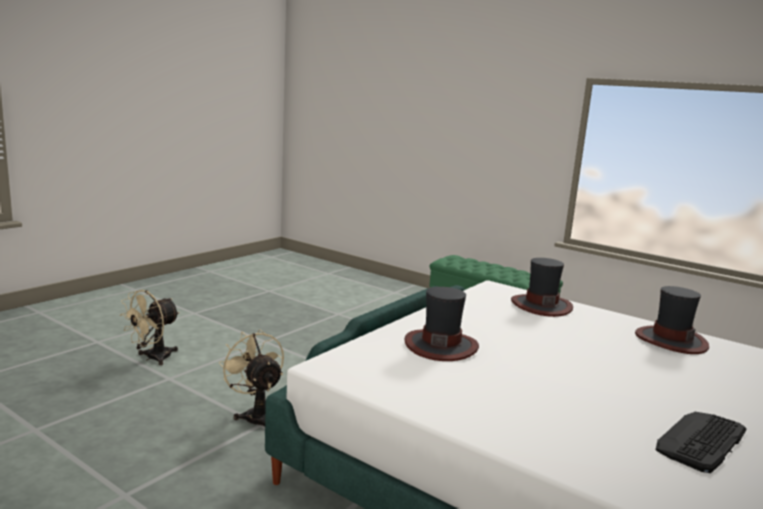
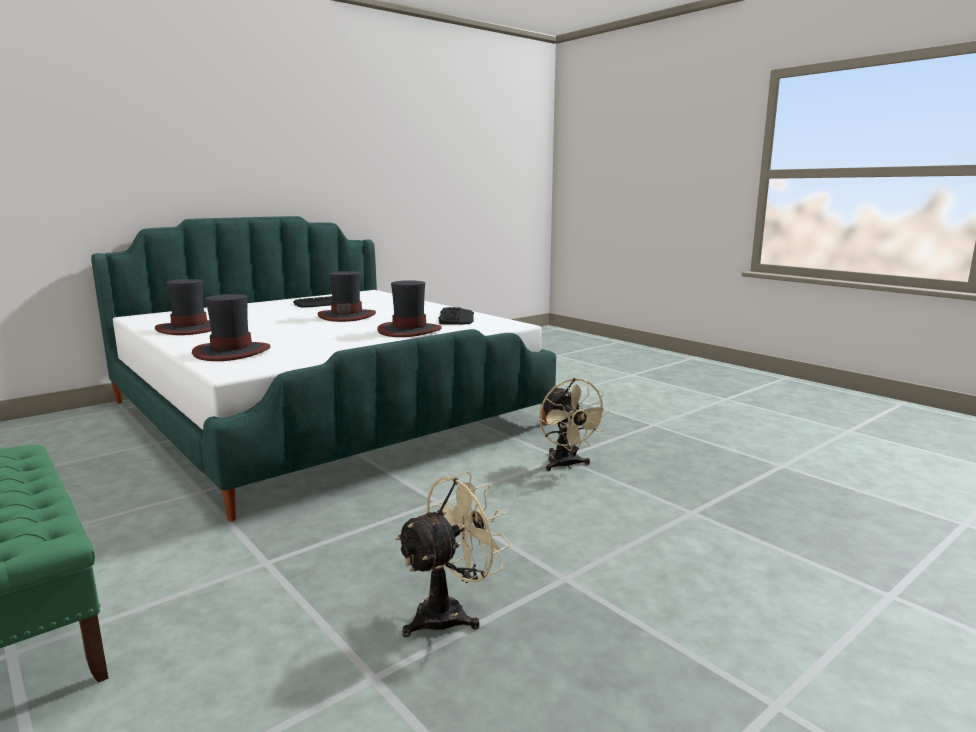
camera: 165 degrees left, 0 degrees up
beige fan [120,290,180,365] -> beige fan moved to [395,471,511,637]
none -> hat [318,271,376,322]
none -> keyboard [439,307,474,325]

